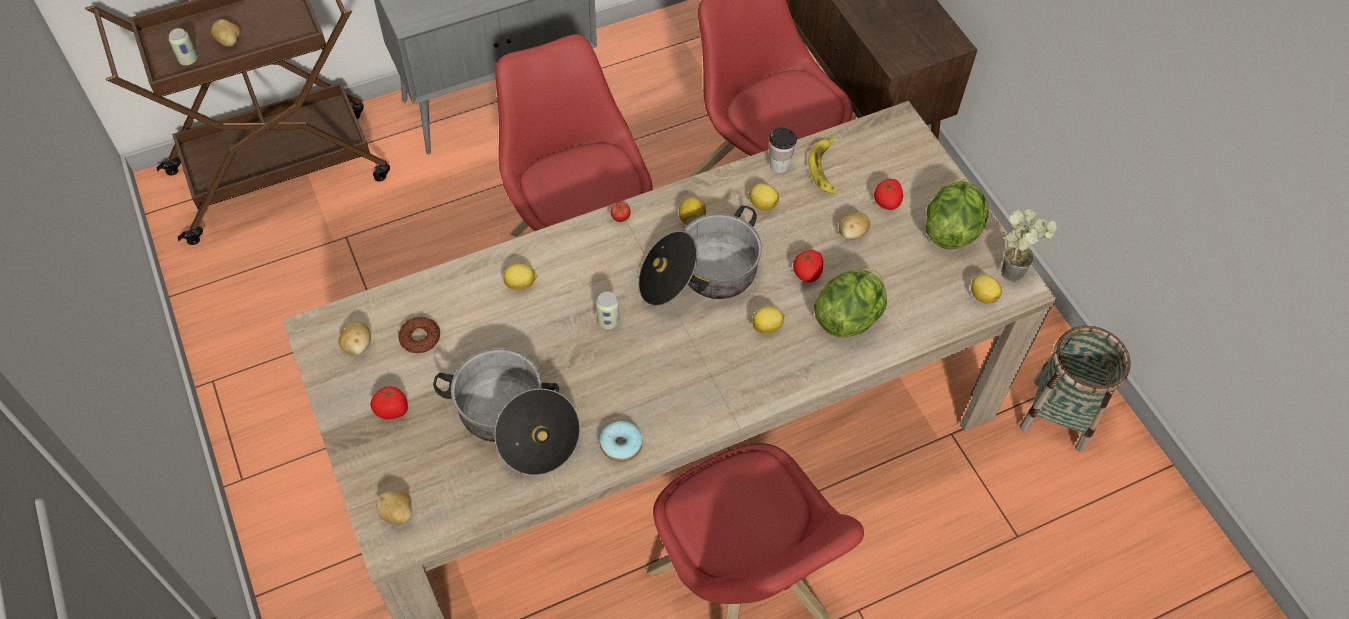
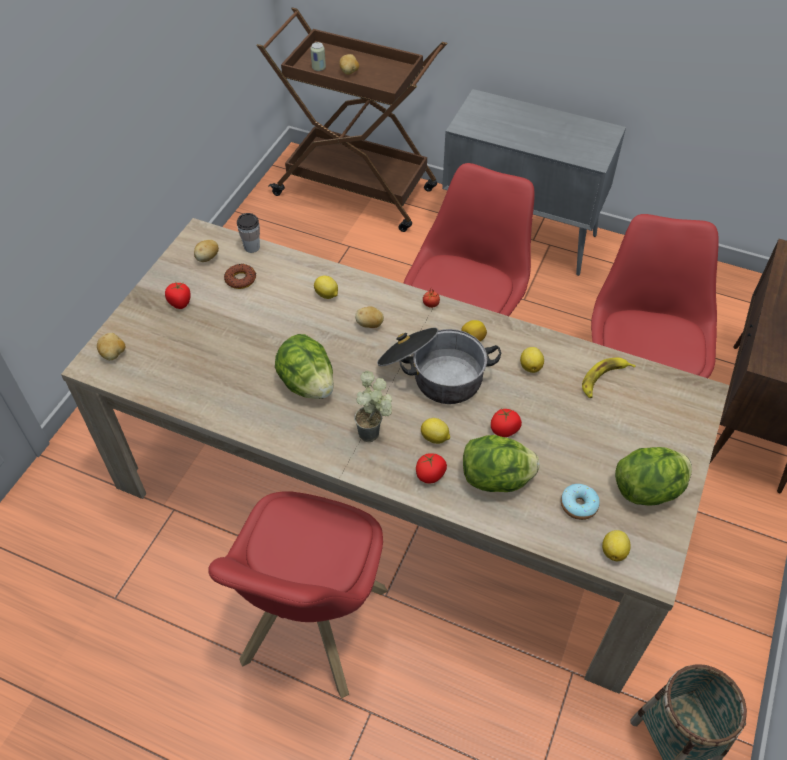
camera: 50 degrees right, 5 degrees down
cooking pot [433,348,580,475] -> none
can [596,291,619,329] -> none
donut [599,421,643,462] -> donut moved to [561,484,600,520]
cup [769,127,797,173] -> cup moved to [237,213,260,253]
potato [839,213,870,240] -> potato moved to [355,306,384,328]
tomato [874,179,903,210] -> tomato moved to [416,453,447,484]
potted plant [1001,208,1057,282] -> potted plant moved to [354,370,392,442]
none -> lettuce [275,334,334,399]

